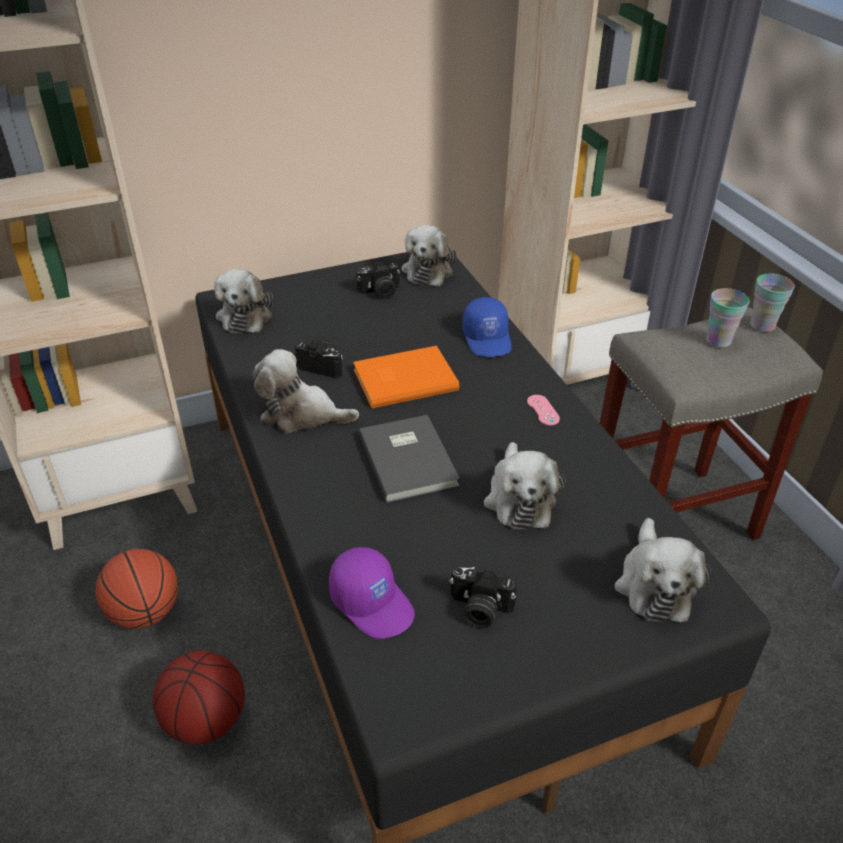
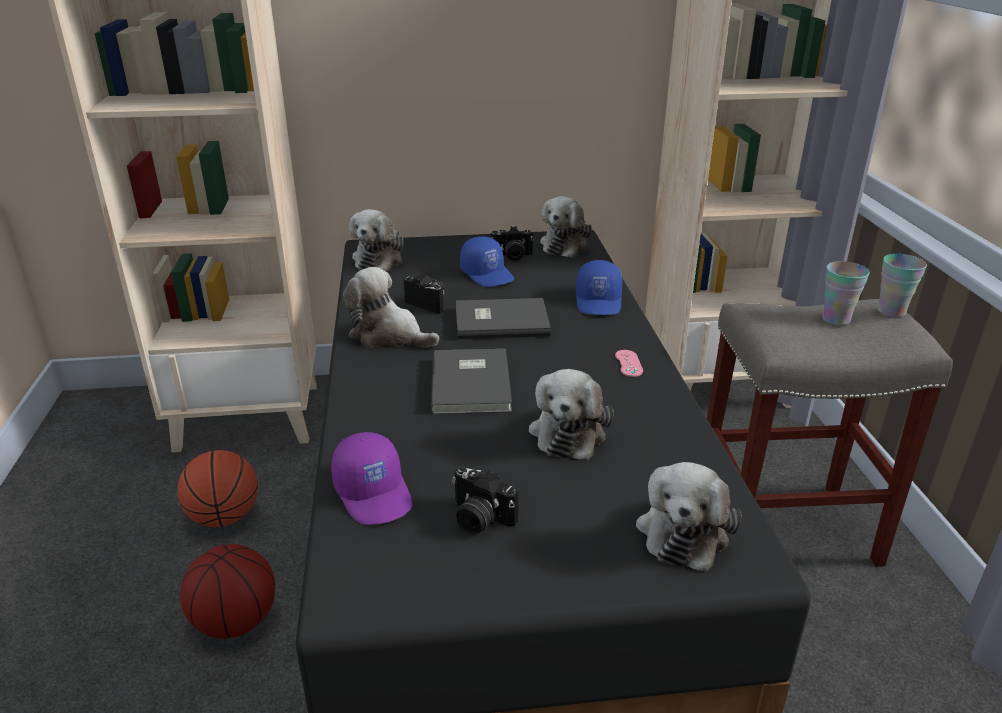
camera: 15 degrees right, 10 degrees down
orange book [353,346,459,408] -> grey book [456,298,551,340]
none -> blue cap [460,236,514,287]

